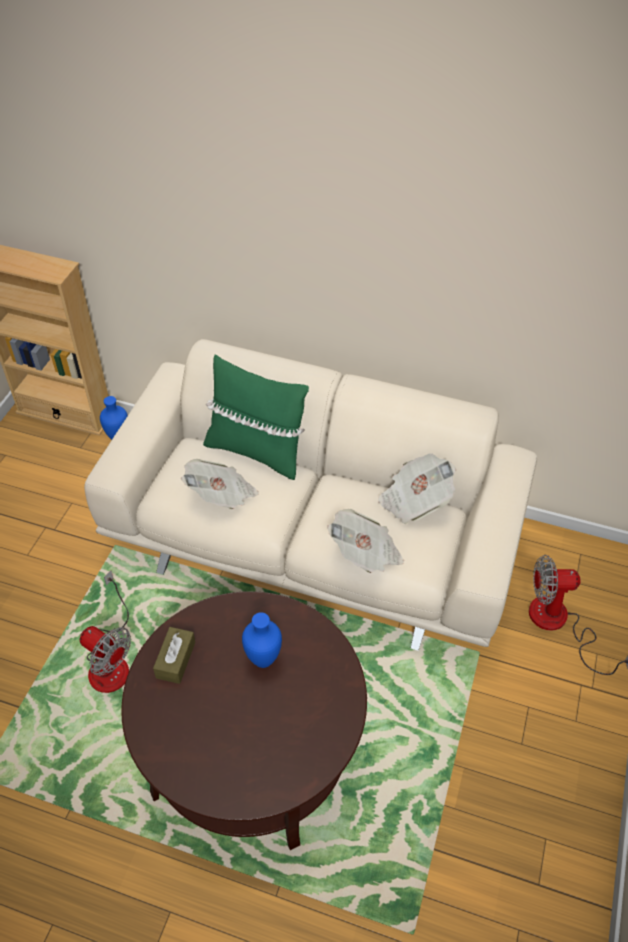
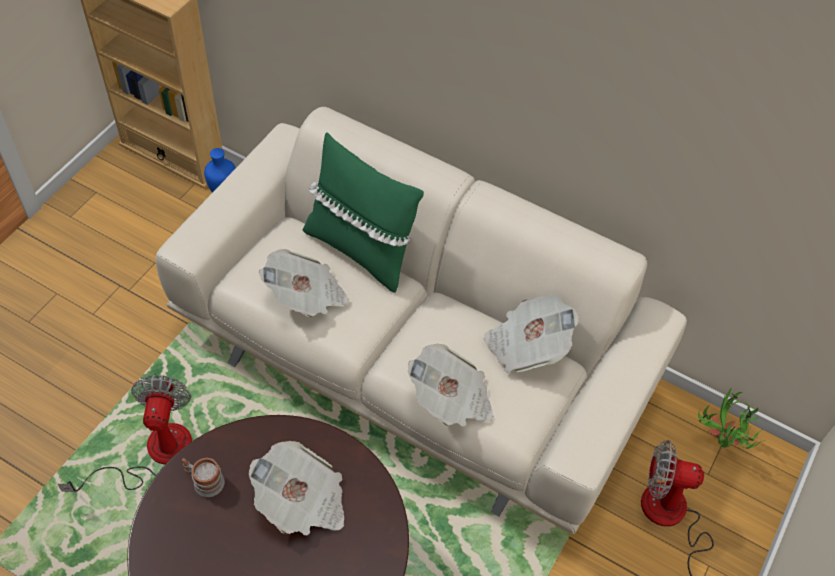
camera: 10 degrees right, 5 degrees up
fan [80,570,131,693] -> fan turned 135 degrees counterclockwise [58,375,192,492]
brown tissue box [153,627,195,684] -> mug [182,458,225,497]
blue vase [242,612,282,668] -> newspaper [249,441,344,536]
none -> potted plant [698,388,765,449]

